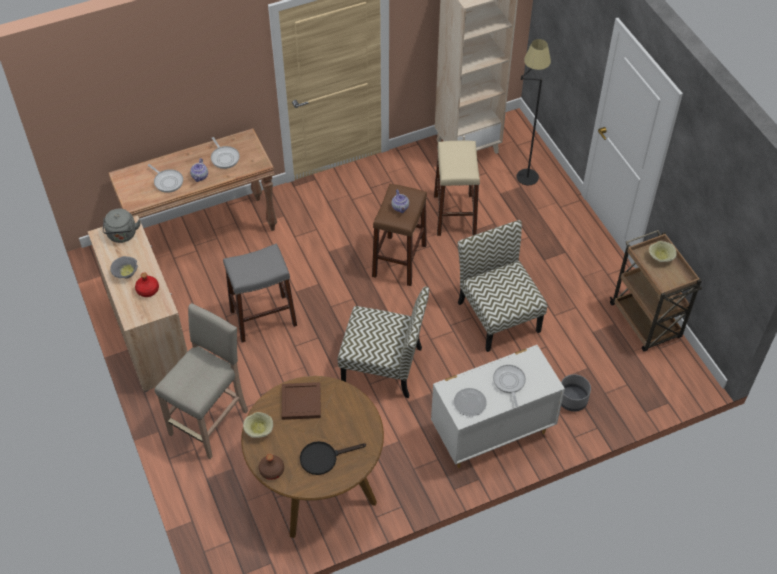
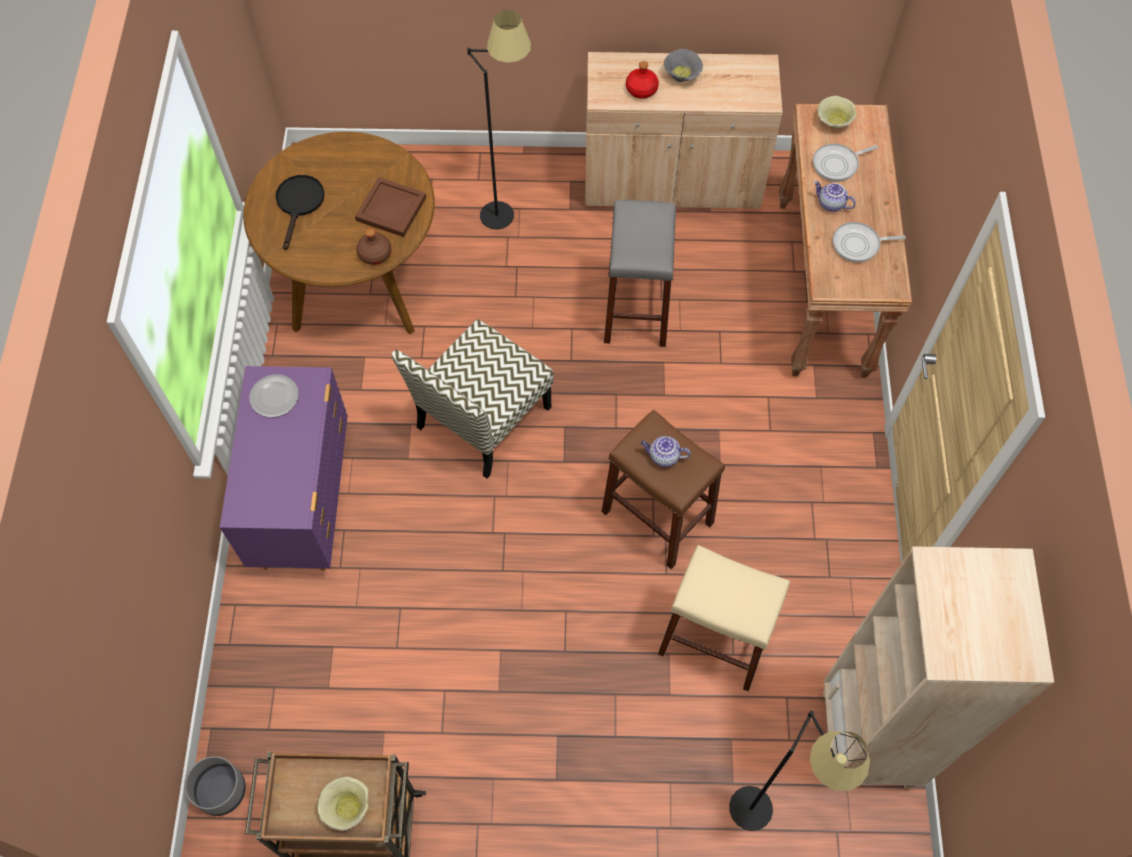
camera: 115 degrees right, 10 degrees up
grey kettle [103,208,141,243] -> none
beige stool [155,303,248,459] -> black floor lamp [467,10,531,229]
beige bowl [243,412,273,438] -> beige bowl moved to [818,96,857,129]
brown bottle [258,454,284,480] -> brown bottle moved to [356,228,391,265]
white dresser [431,345,565,468] -> purple dresser [220,366,348,571]
chair [457,220,548,352] -> none
frying pan [493,365,526,407] -> none
grey planter [561,374,591,412] -> grey planter moved to [185,756,246,816]

